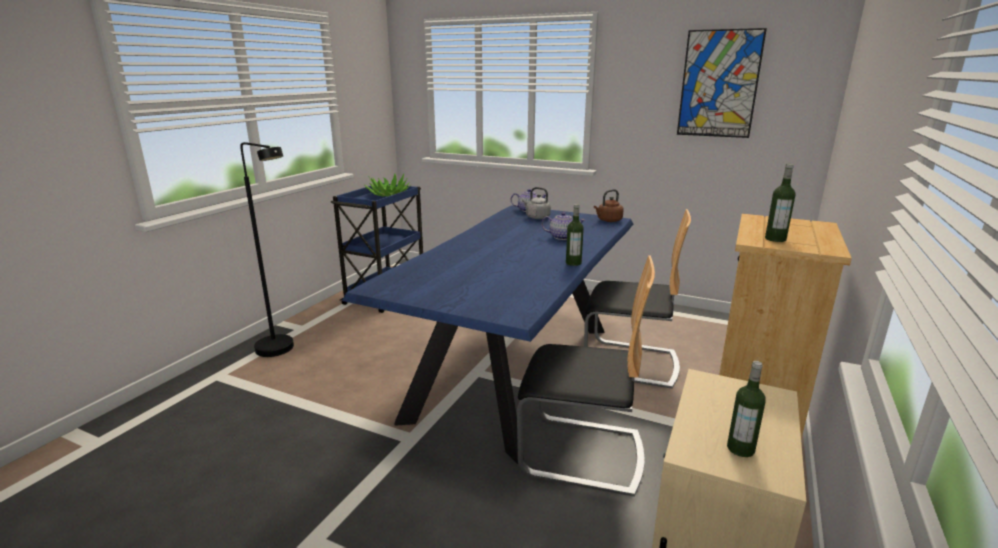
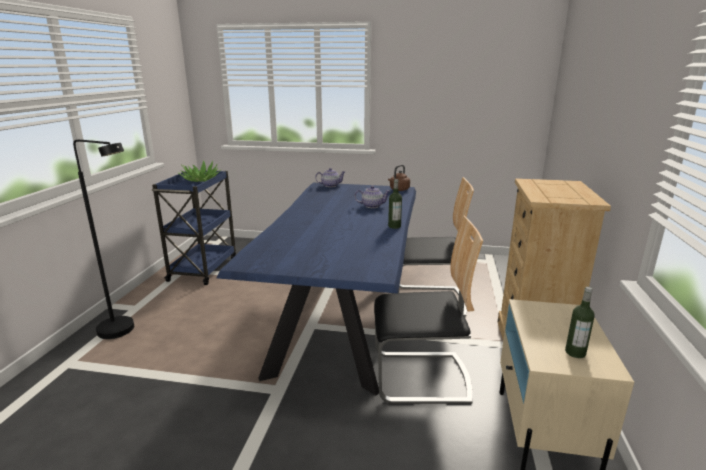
camera: 15 degrees left, 0 degrees up
grey kettle [522,187,551,219] -> none
picture [677,28,767,138] -> none
bottle [765,164,795,242] -> none

